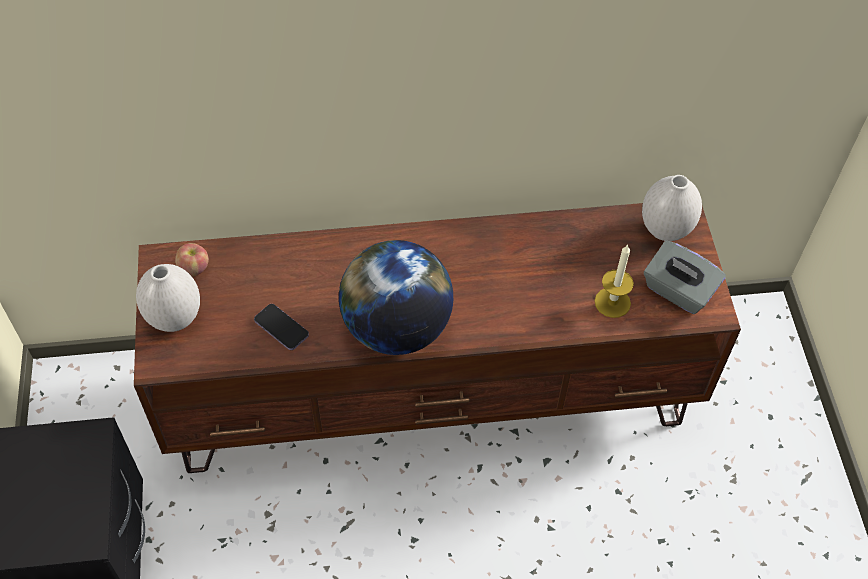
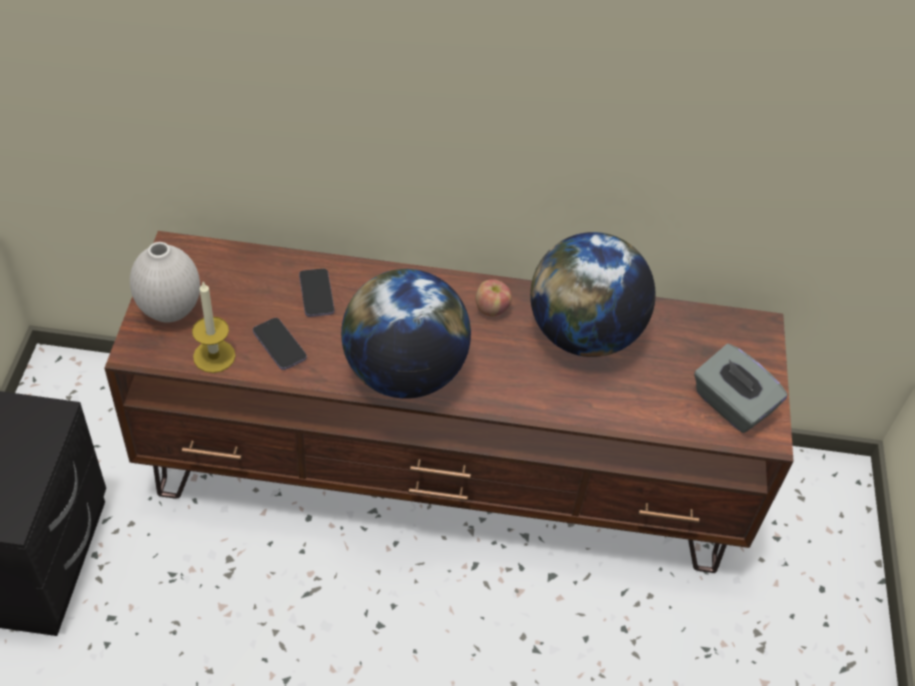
camera: 10 degrees right, 5 degrees down
apple [175,243,209,277] -> apple moved to [476,279,512,316]
candle [595,244,634,318] -> candle moved to [192,281,236,373]
white vase [642,175,702,241] -> none
none -> phone [299,269,334,317]
none -> globe [530,232,655,357]

